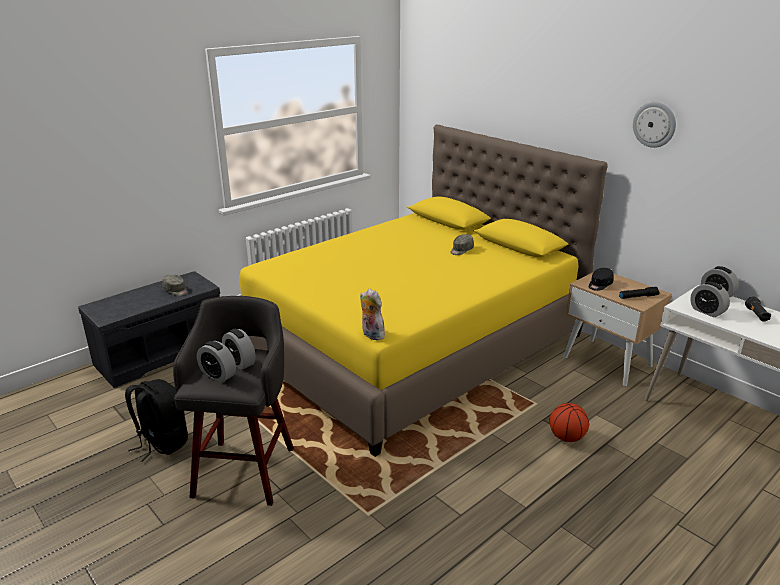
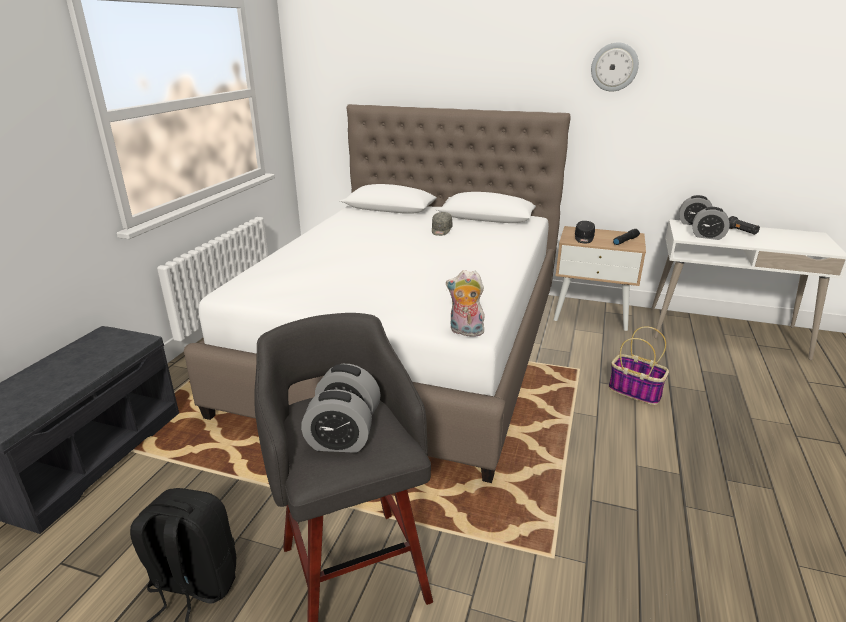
camera: 30 degrees left, 0 degrees up
grey cap [162,274,188,296] -> none
yellow bed [239,125,608,457] -> white bed [184,104,571,483]
basketball [550,403,589,442] -> basket [608,326,669,405]

